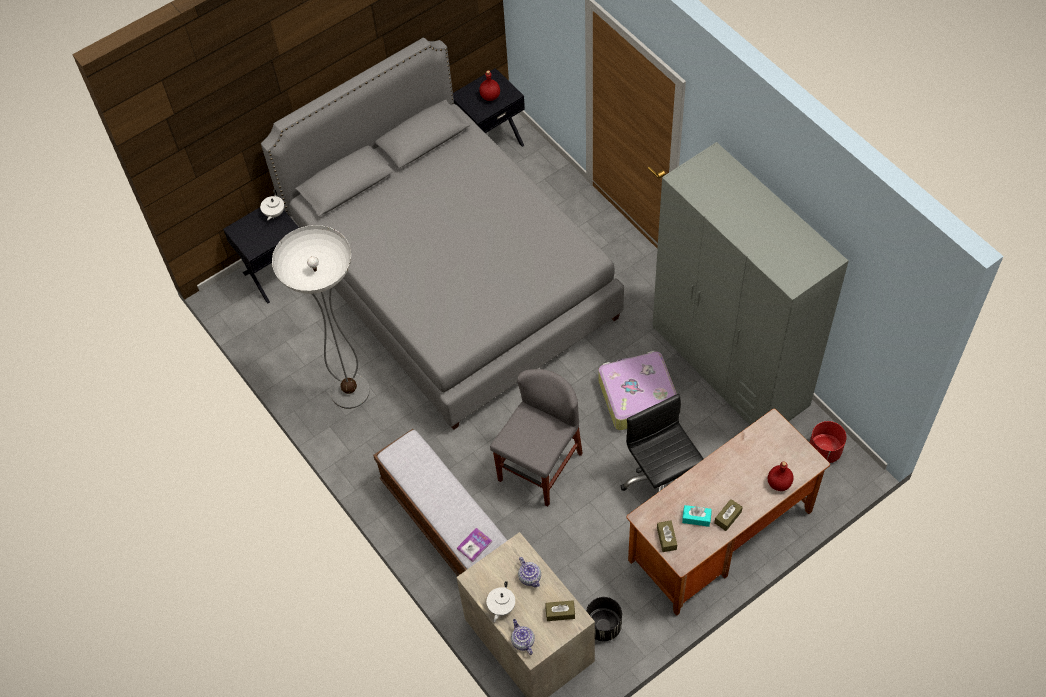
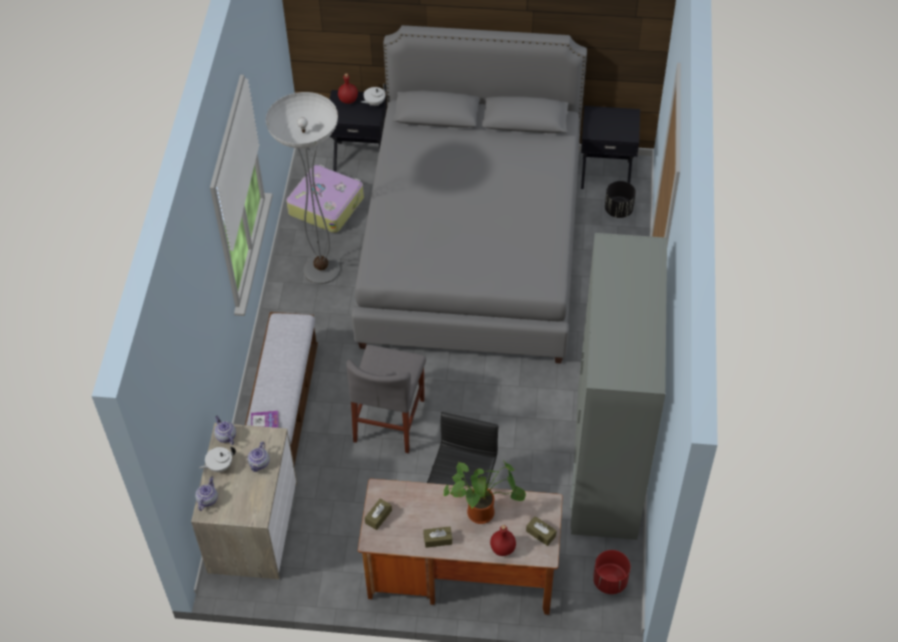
camera: 40 degrees right, 5 degrees down
red bottle [479,70,500,101] -> red bottle moved to [338,73,358,104]
grey chair [490,369,582,506] -> grey chair turned 120 degrees clockwise [346,345,426,453]
brown tissue box [545,600,575,621] -> brown tissue box moved to [526,516,556,546]
black planter [586,597,622,641] -> black planter moved to [605,181,636,218]
suitcase [598,351,677,430] -> suitcase moved to [286,164,364,233]
turquoise tissue box [682,505,712,527] -> none
none -> teapot [214,416,236,445]
none -> potted plant [444,460,526,524]

